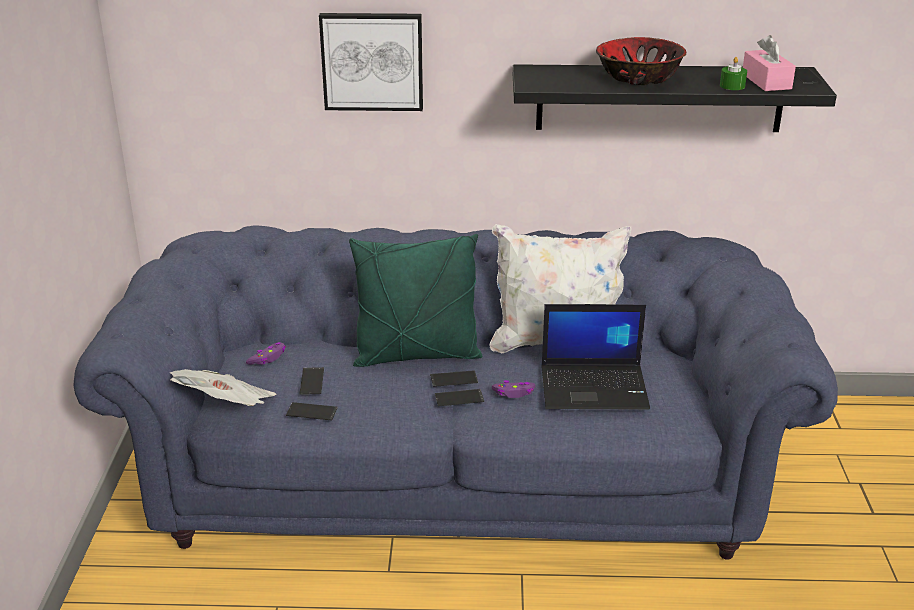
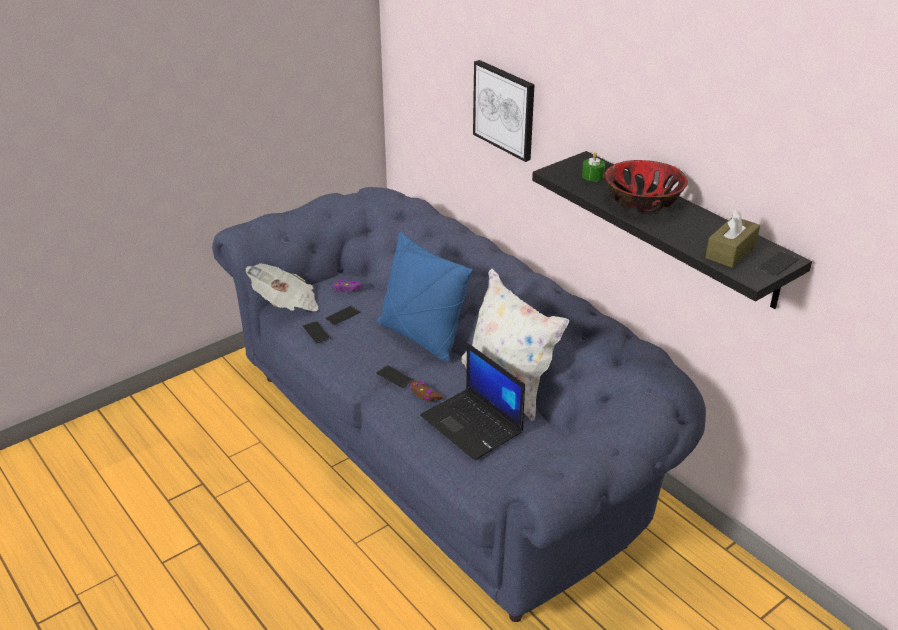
camera: 50 degrees right, 5 degrees up
green pillow [349,234,482,367] -> blue pillow [377,231,473,362]
phone [430,370,478,387] -> none
purple game controller [492,380,535,398] -> brown game controller [410,381,443,401]
green candle [720,57,747,90] -> green candle moved to [582,152,605,181]
pink tissue box [743,35,796,91] -> brown tissue box [705,209,760,268]

